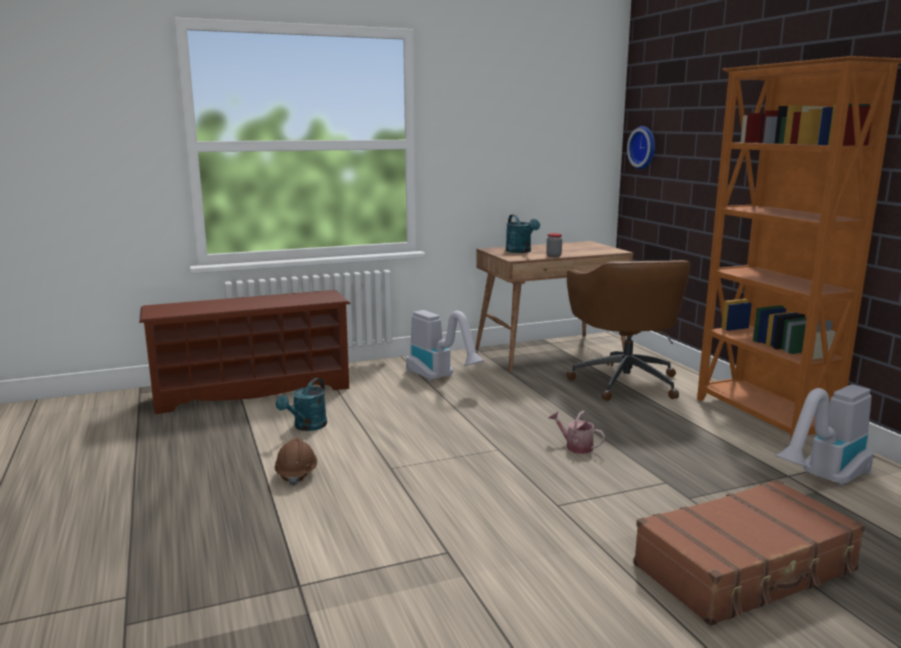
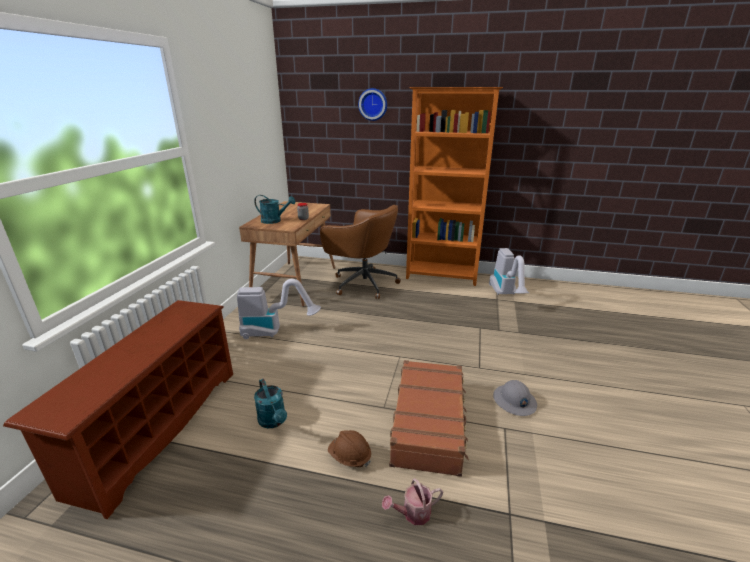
camera: 55 degrees left, 10 degrees up
watering can [549,410,605,454] -> watering can moved to [382,478,443,525]
wall clock [627,126,655,169] -> wall clock moved to [358,88,387,121]
brown suitcase [633,479,865,626] -> brown suitcase moved to [389,360,469,477]
none -> grey hard hat [493,380,537,416]

